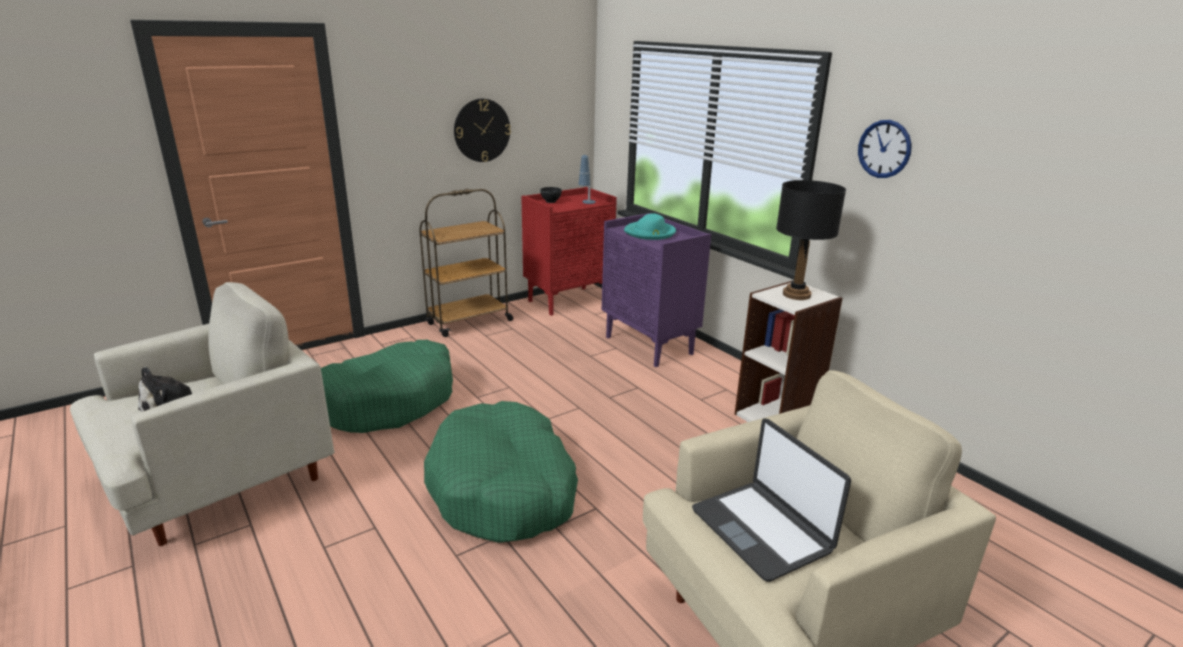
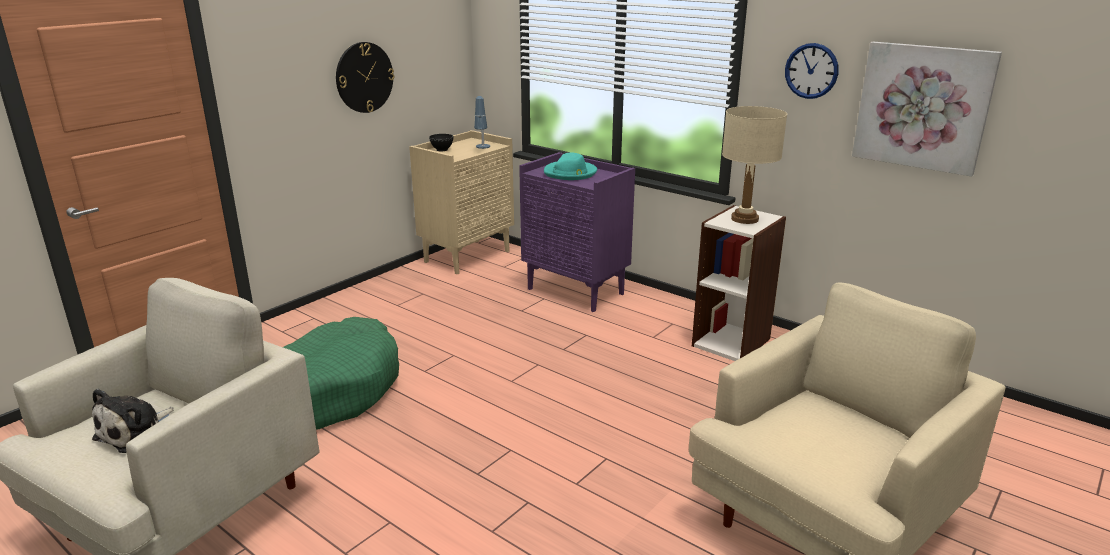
camera: 15 degrees left, 0 degrees up
brown cart [420,189,513,337] -> none
green dog bed [424,401,578,543] -> none
red cabinet [521,187,617,316] -> beige cabinet [409,130,514,274]
laptop [692,418,851,582] -> none
black table lamp [776,180,846,300] -> beige table lamp [722,106,787,224]
none -> picture [852,42,1002,177]

